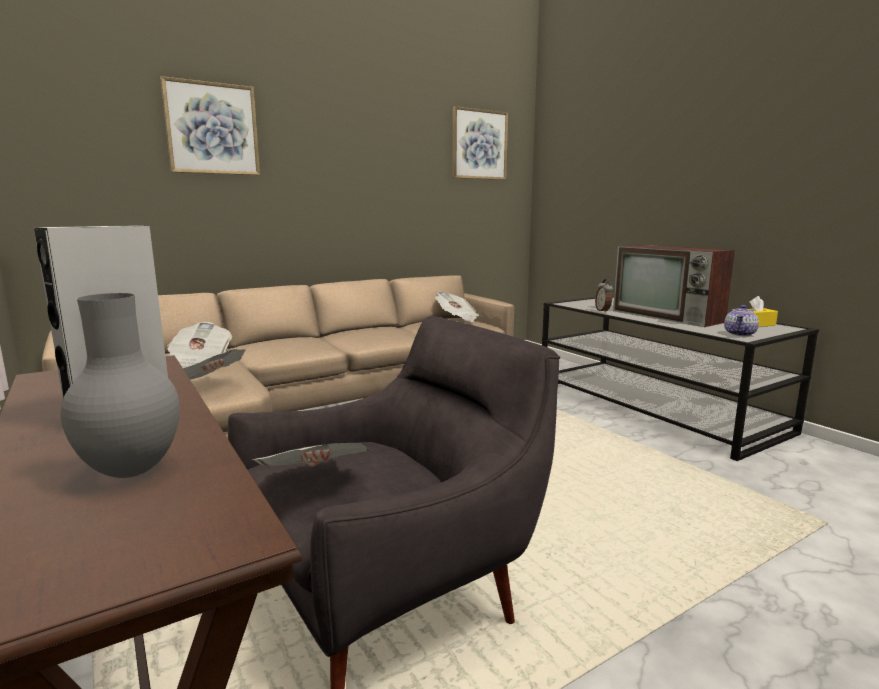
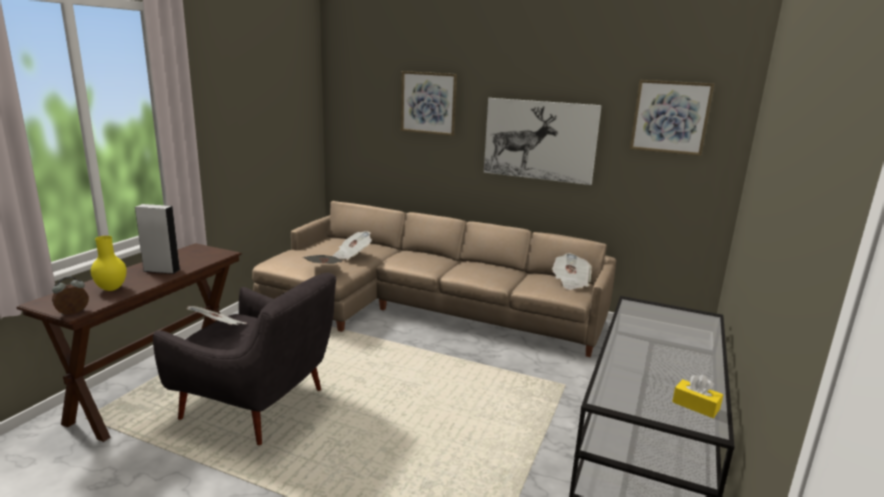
camera: 55 degrees right, 5 degrees up
grey vase [60,293,180,478] -> yellow vase [91,236,126,291]
alarm clock [595,279,614,312] -> alarm clock moved to [52,276,89,315]
television [613,245,735,327] -> none
teapot [724,305,759,337] -> none
none -> picture [484,98,602,185]

